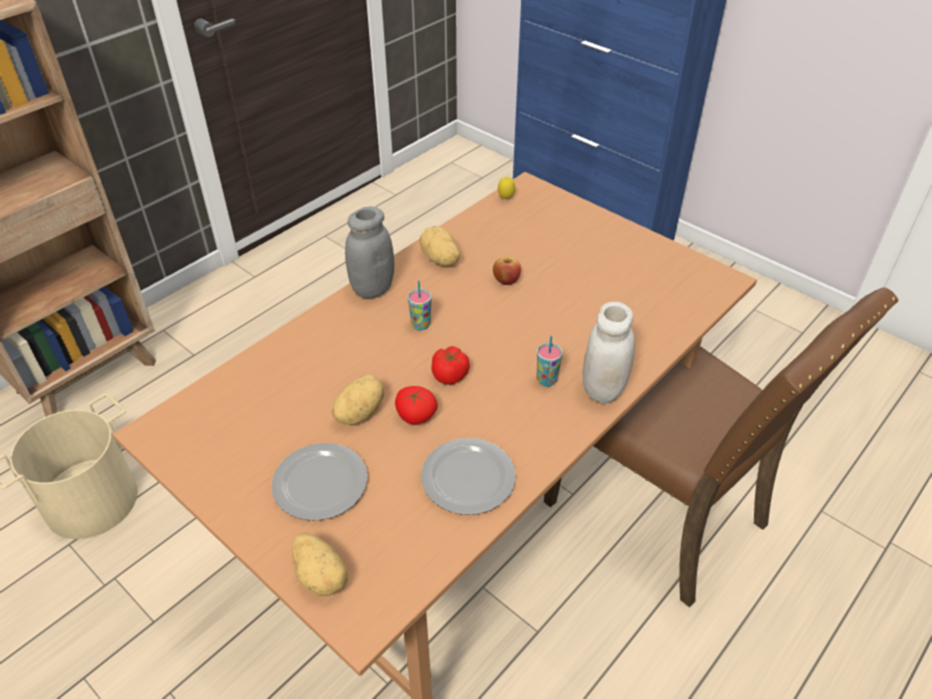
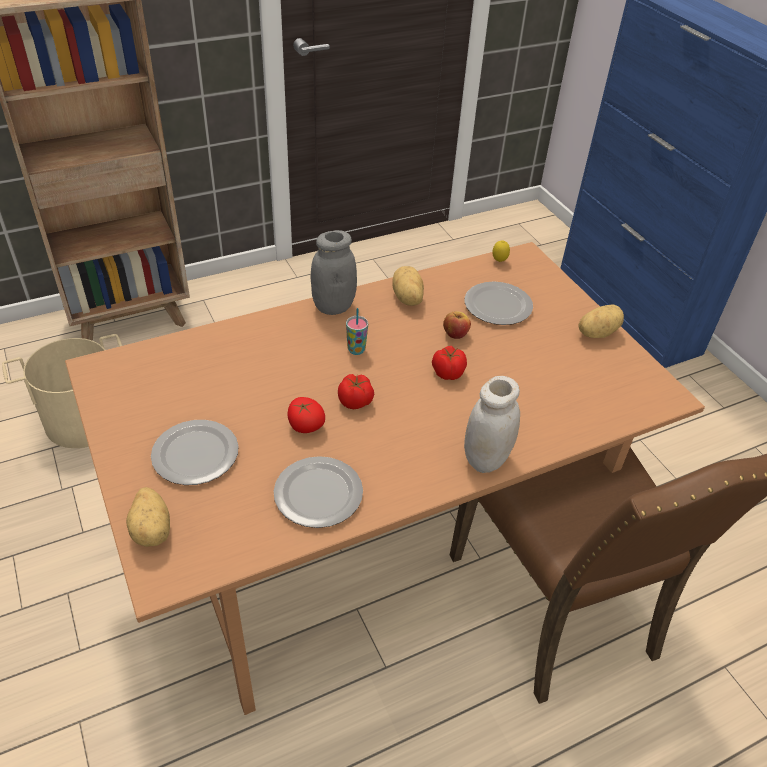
camera: 20 degrees right, 0 degrees up
potato [332,374,385,425] -> potato moved to [578,304,624,338]
cup [537,336,563,387] -> none
none -> tomato [432,346,467,380]
none -> plate [465,282,533,325]

